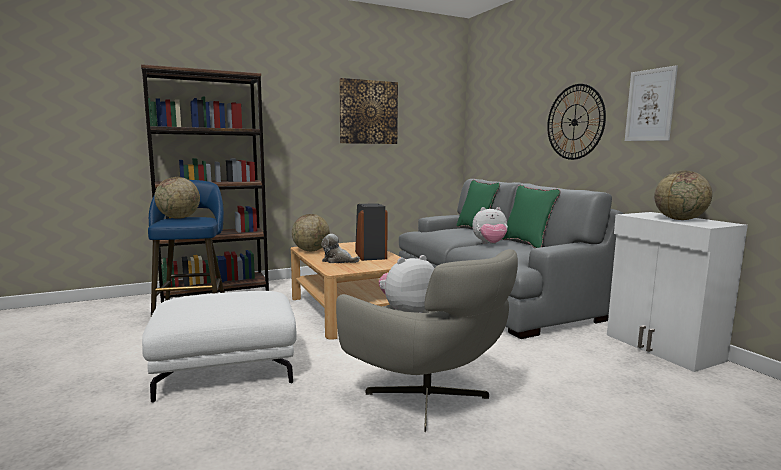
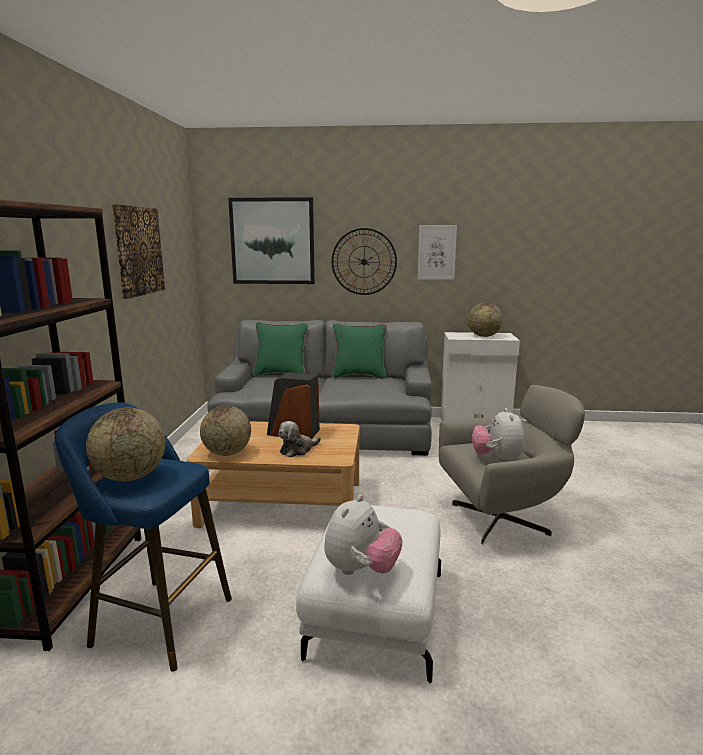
camera: 60 degrees left, 5 degrees up
plush toy [472,207,508,244] -> plush toy moved to [324,495,403,575]
none -> picture [228,197,315,284]

